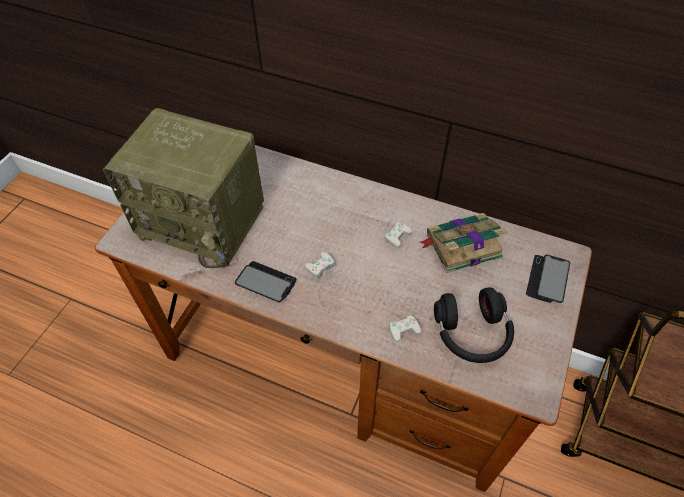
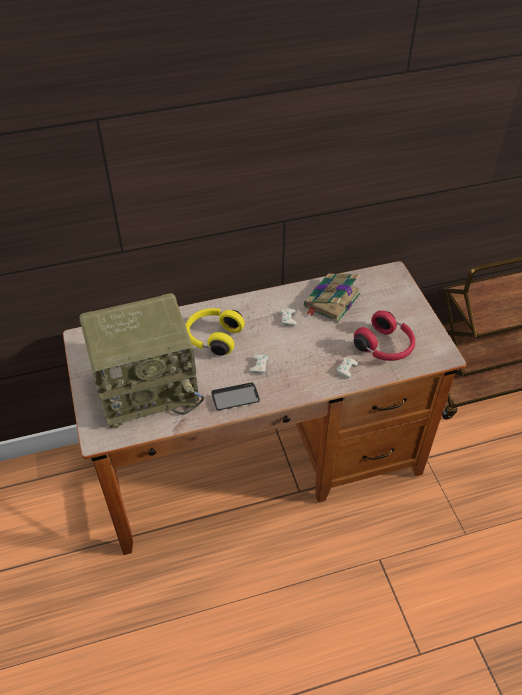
camera: 40 degrees left, 5 degrees down
black headphones [434,287,514,363] -> red headphones [354,310,415,361]
phone [526,255,570,303] -> none
none -> yellow headphones [185,308,245,356]

